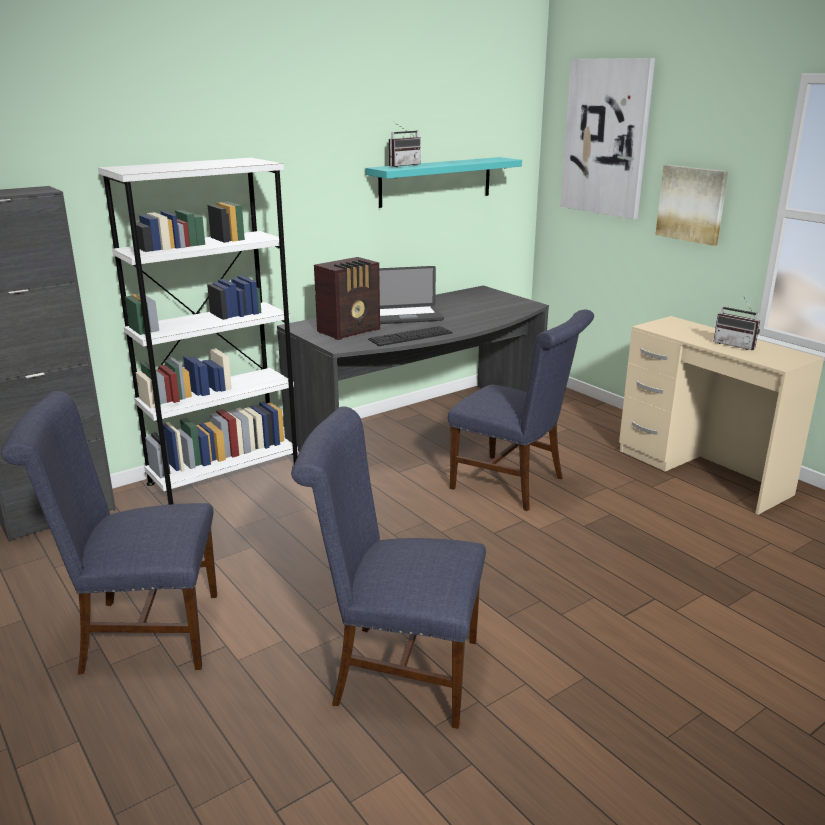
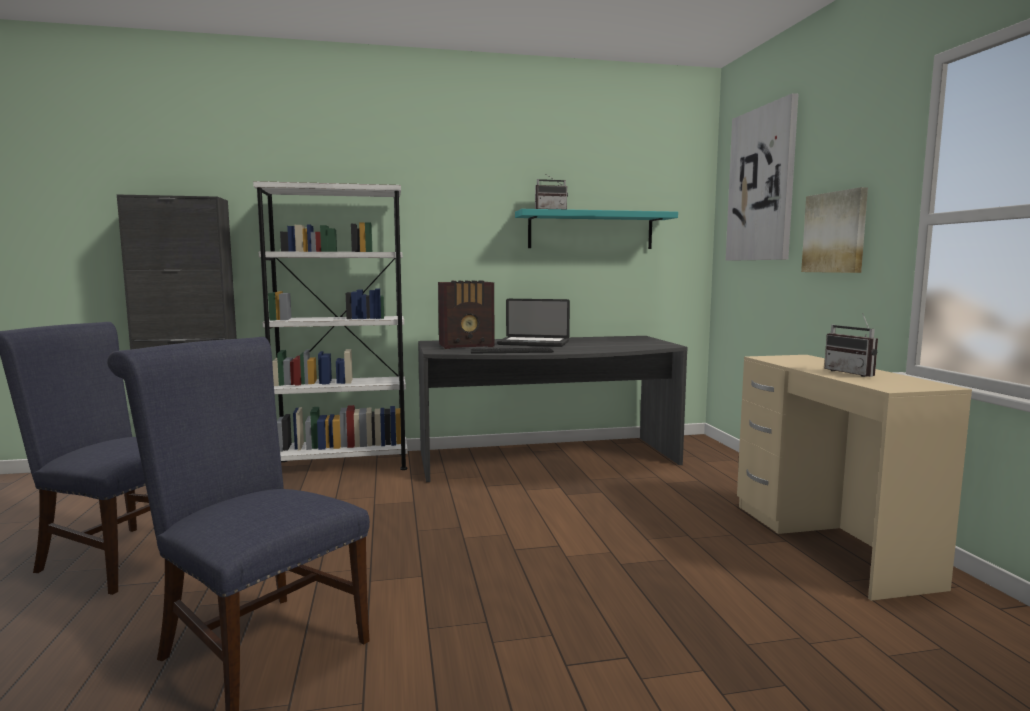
camera: 25 degrees right, 15 degrees down
blue chair [448,310,594,511] -> none

